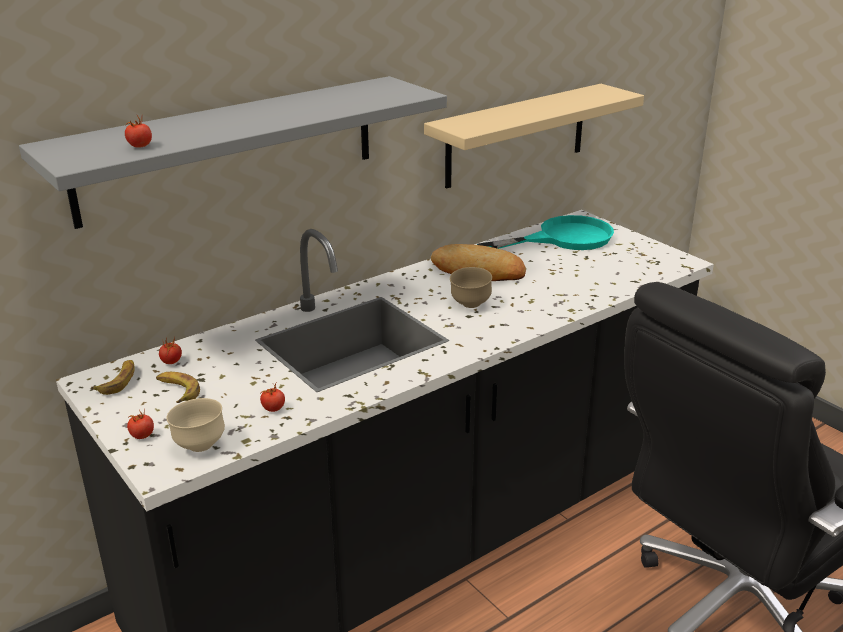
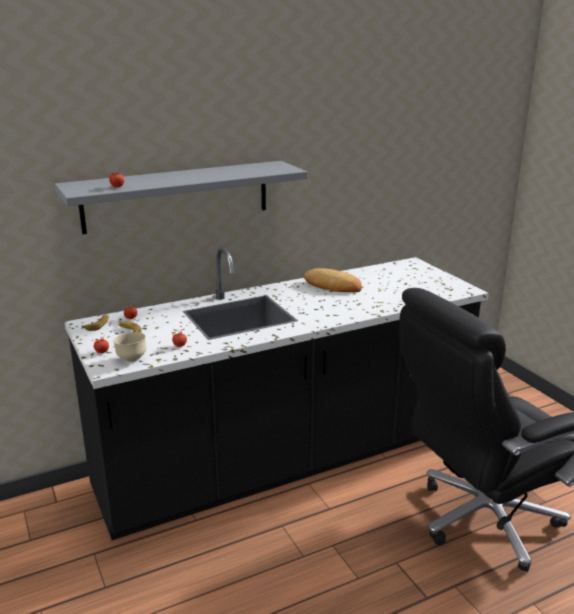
camera: 10 degrees right, 5 degrees down
beige shelf [424,84,644,189] -> none
brown bowl [450,267,492,308] -> none
turquoise frying pan [477,215,614,250] -> none

